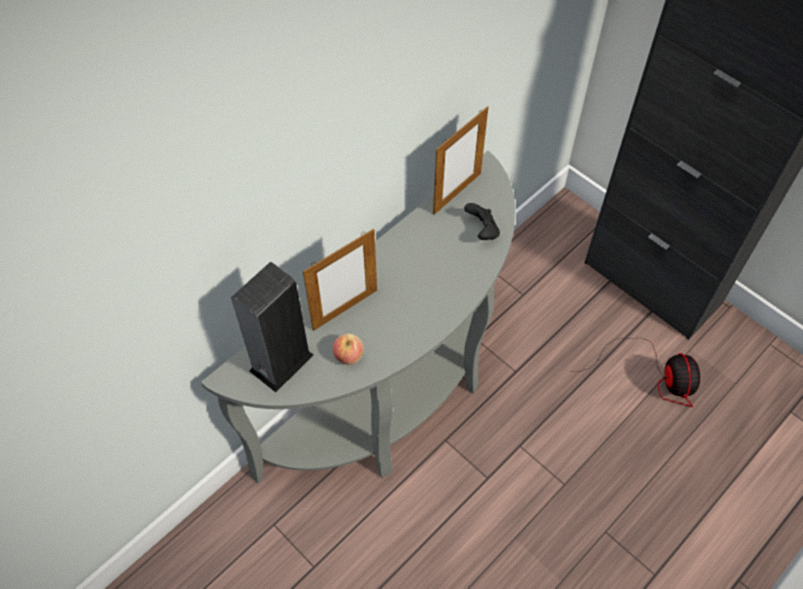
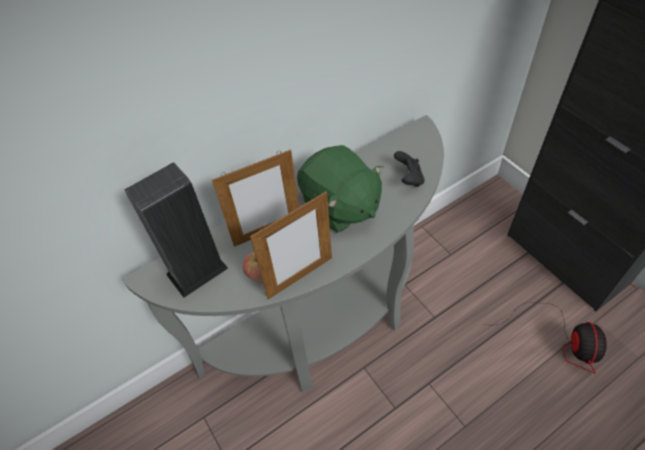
camera: 15 degrees right, 5 degrees down
picture frame [433,106,488,215] -> picture frame moved to [250,191,332,300]
none -> green plush toy [297,145,384,233]

